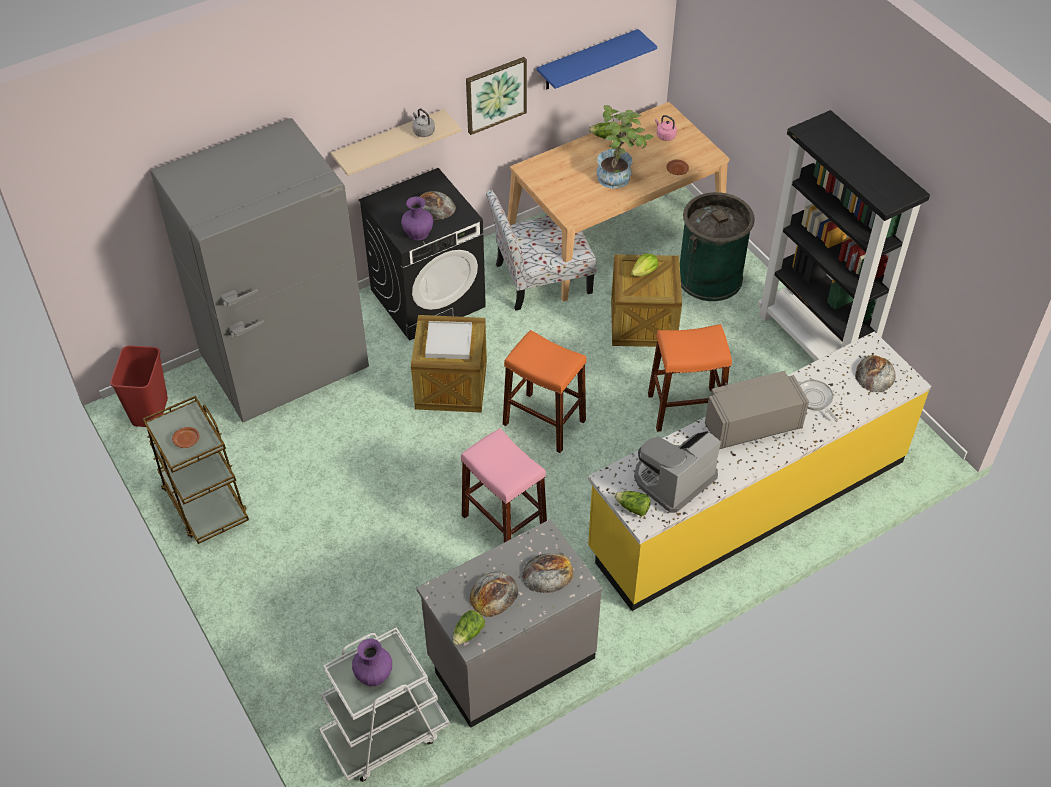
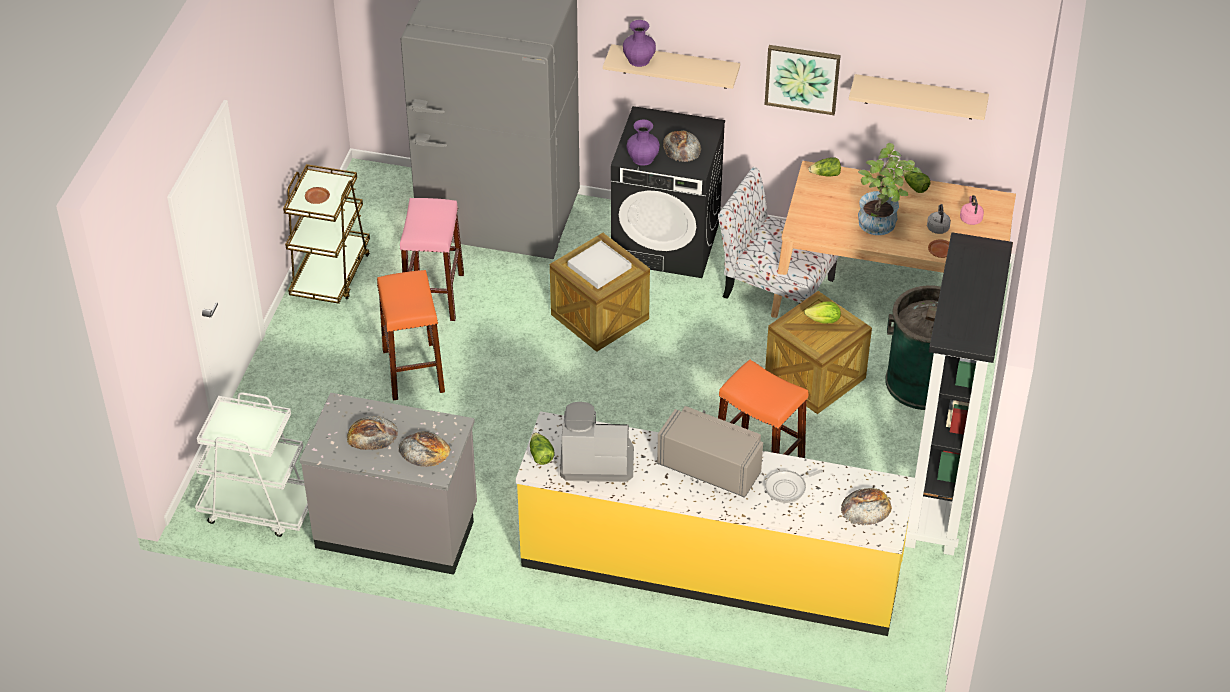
camera: 45 degrees right, 5 degrees down
red trash can [110,345,168,427] -> none
purple vase [352,639,392,686] -> purple vase moved to [623,20,656,67]
grey kettle [413,108,435,137] -> grey kettle moved to [927,204,951,234]
lettuce [453,610,485,645] -> lettuce moved to [808,157,841,177]
pink stool [461,428,547,542] -> pink stool moved to [400,198,464,321]
orange stool [503,330,587,453] -> orange stool moved to [377,270,445,401]
blue shelf [537,29,657,89] -> beige shelf [849,74,989,120]
frying pan [799,380,838,421] -> frying pan turned 135 degrees counterclockwise [765,469,823,503]

